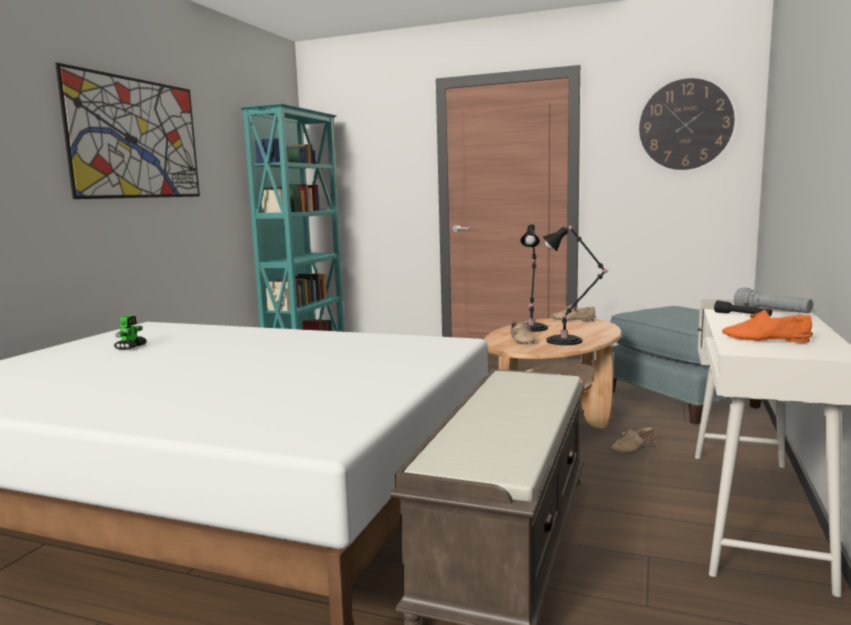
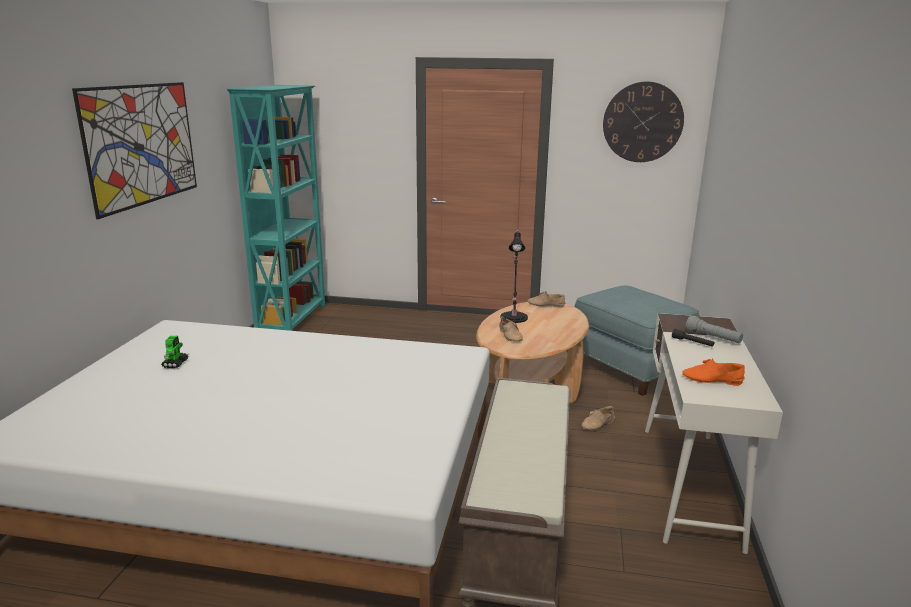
camera: 10 degrees left, 10 degrees up
black table lamp [543,226,608,345] -> none

